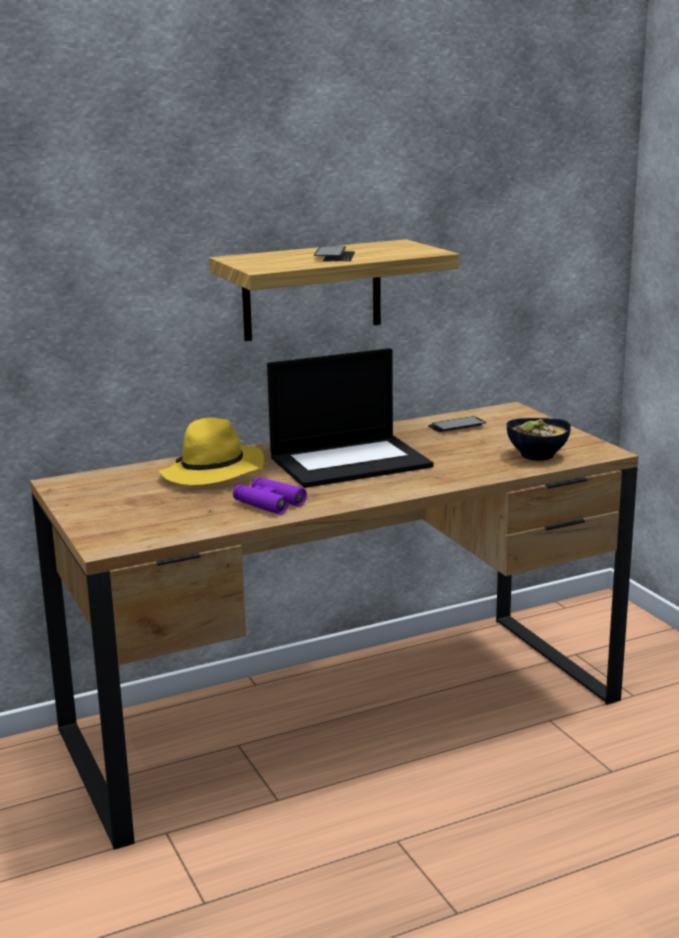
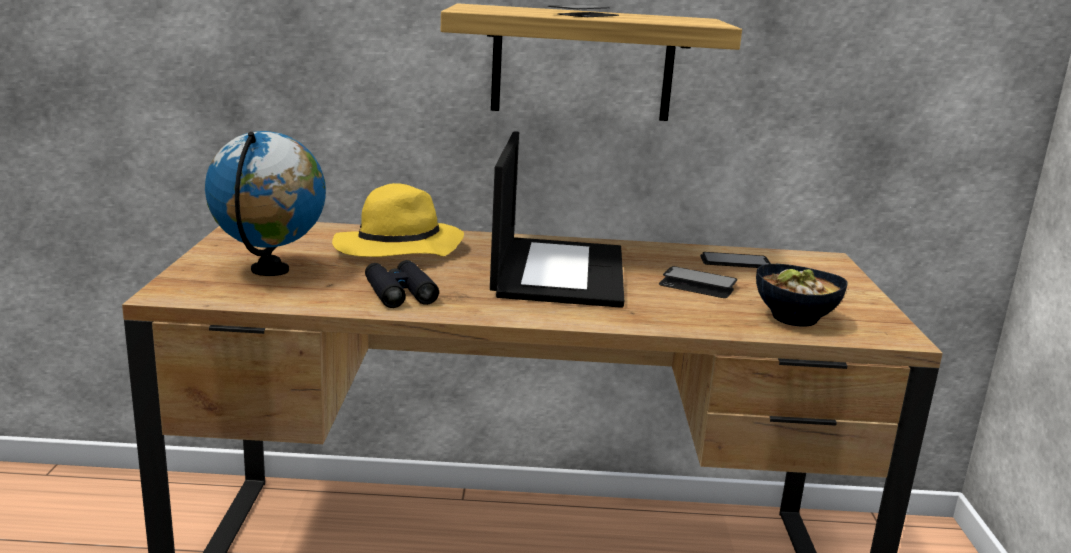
camera: 25 degrees right, 0 degrees up
purple binoculars [233,477,307,515] -> black binoculars [365,260,439,308]
laptop [267,348,433,488] -> laptop turned 90 degrees counterclockwise [490,131,624,308]
none -> globe [205,131,326,276]
none -> phone [659,266,737,298]

